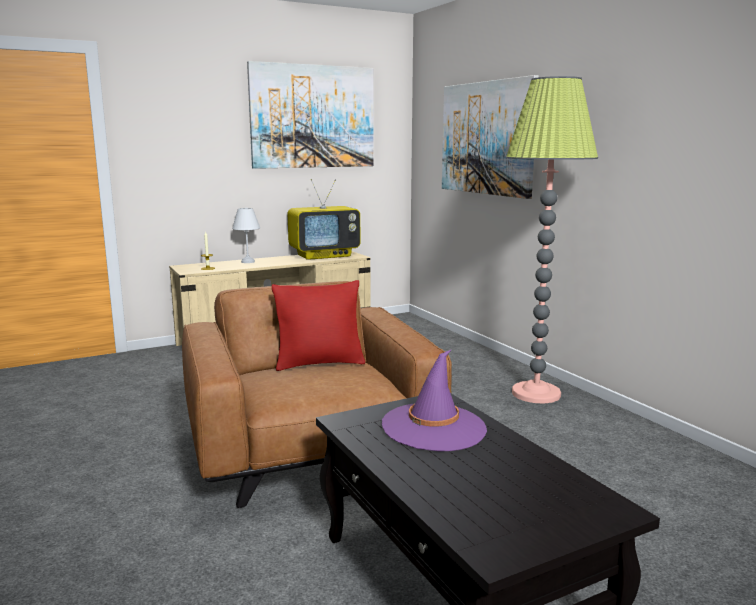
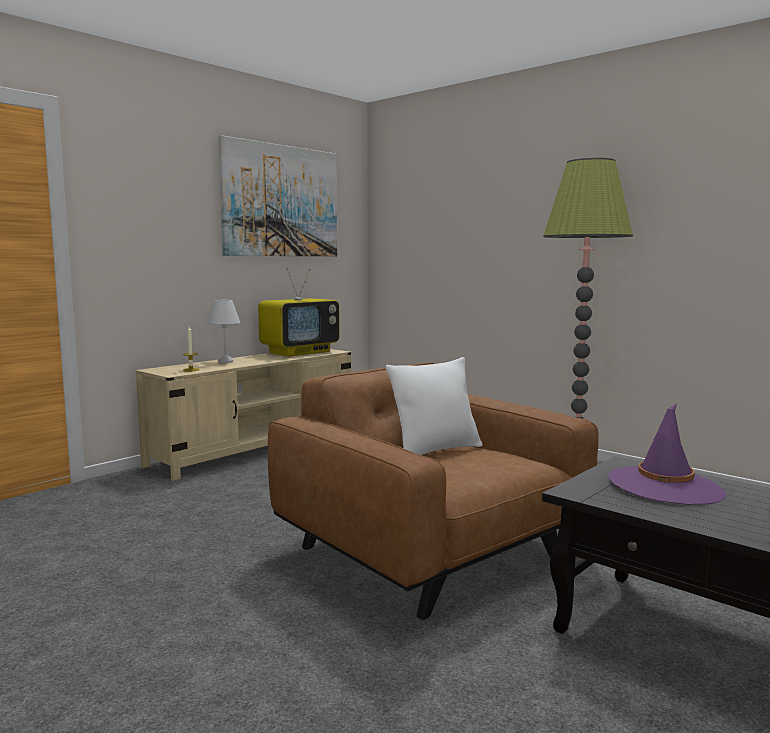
camera: 20 degrees left, 5 degrees down
red pillow [272,280,365,371] -> white pillow [386,357,482,455]
picture [442,75,539,199] -> none

